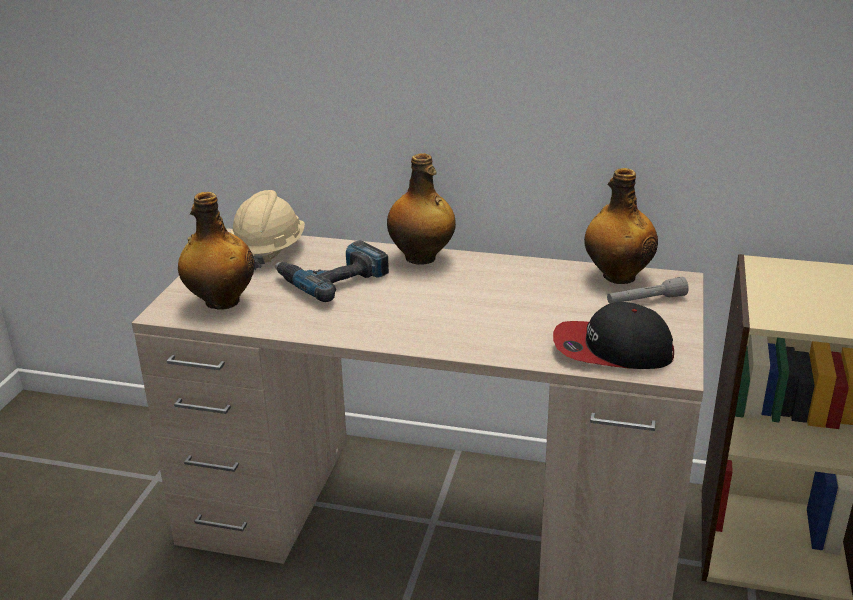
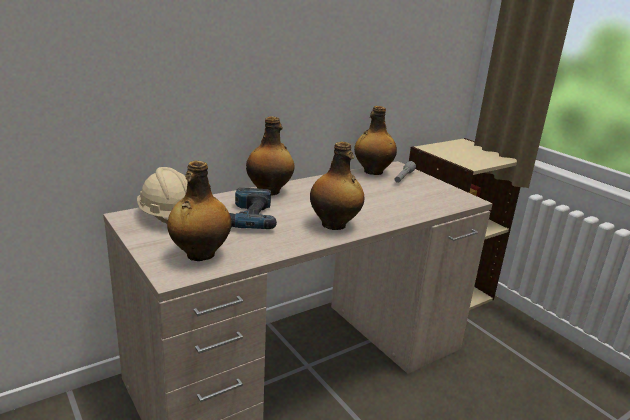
camera: 50 degrees left, 5 degrees down
cap [553,302,674,369] -> none
none -> bottle [310,142,364,230]

